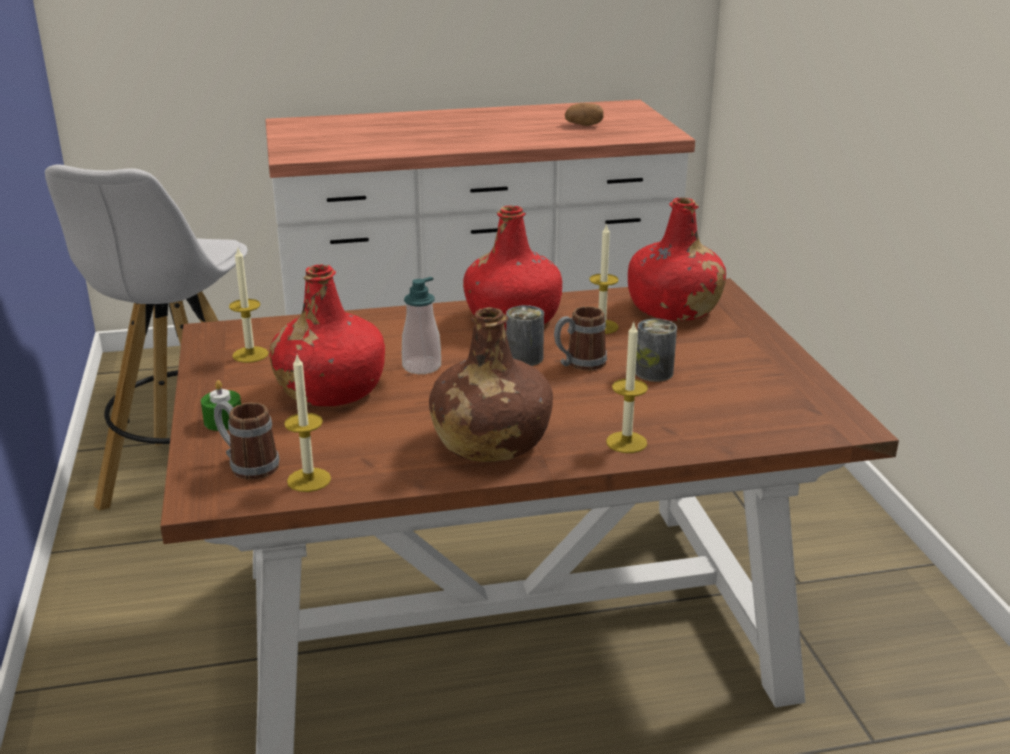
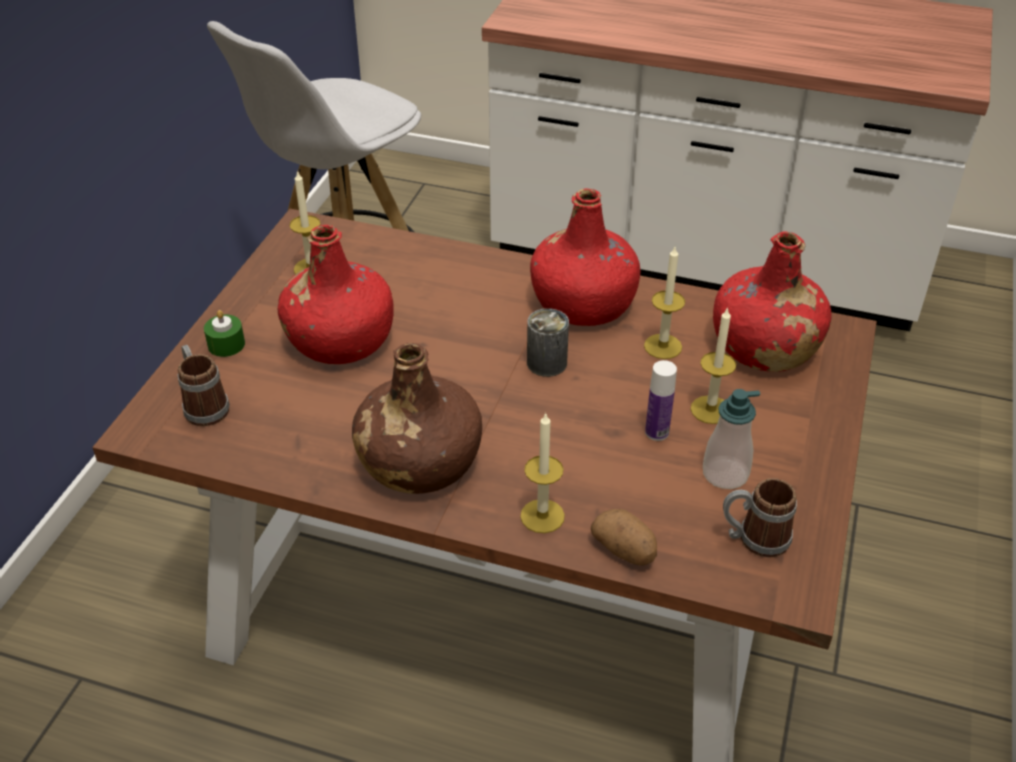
camera: 30 degrees right, 15 degrees up
candle [284,355,331,492] -> candle moved to [690,307,736,424]
soap dispenser [402,277,441,374] -> soap dispenser moved to [703,389,760,489]
mug [554,306,607,370] -> mug moved to [723,478,797,558]
potato [565,103,604,126] -> potato moved to [591,509,657,566]
can [635,319,677,382] -> bottle [645,360,677,441]

